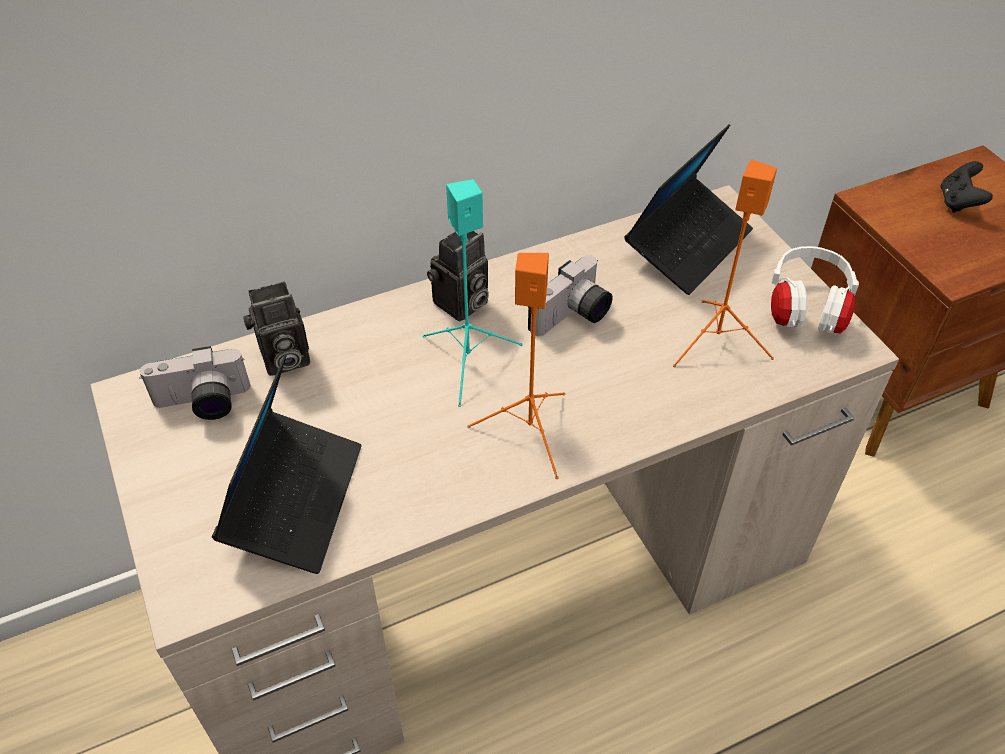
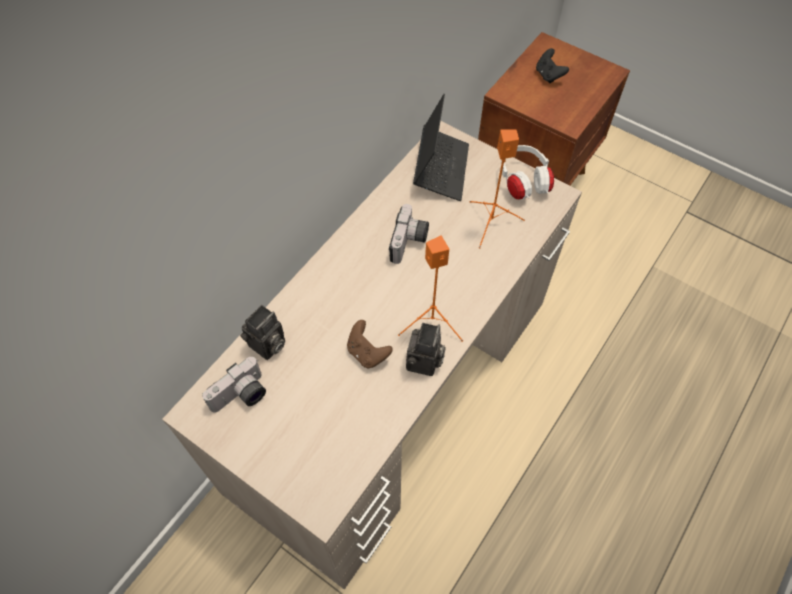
camera: 30 degrees left, 10 degrees up
laptop [212,354,361,574] -> none
turquoise speaker [423,179,523,407] -> none
camera [427,231,489,321] -> camera moved to [406,323,446,376]
none -> brown game controller [347,320,393,368]

